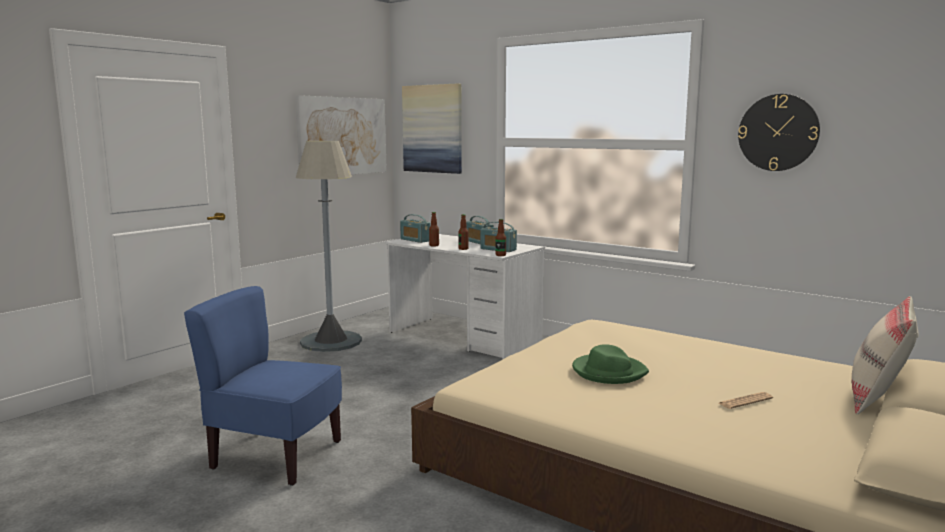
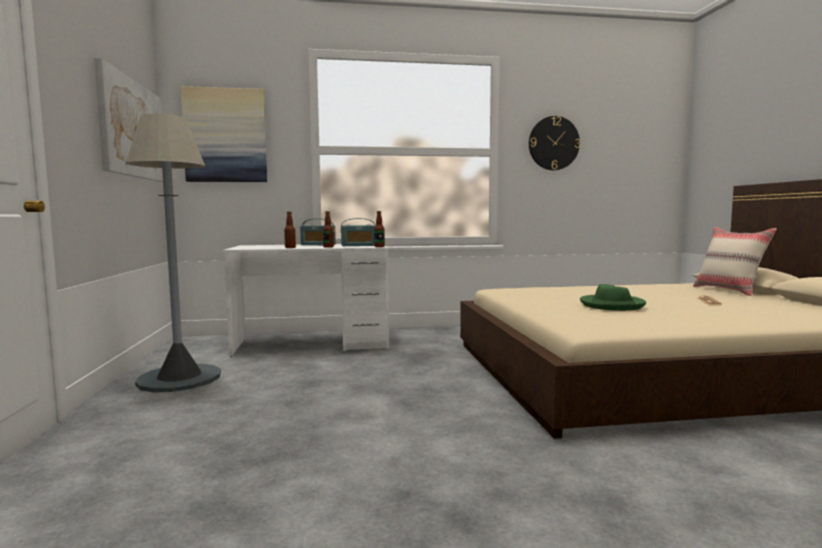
camera: 45 degrees left, 5 degrees down
blue chair [184,286,342,486] -> none
radio [400,214,430,243] -> none

